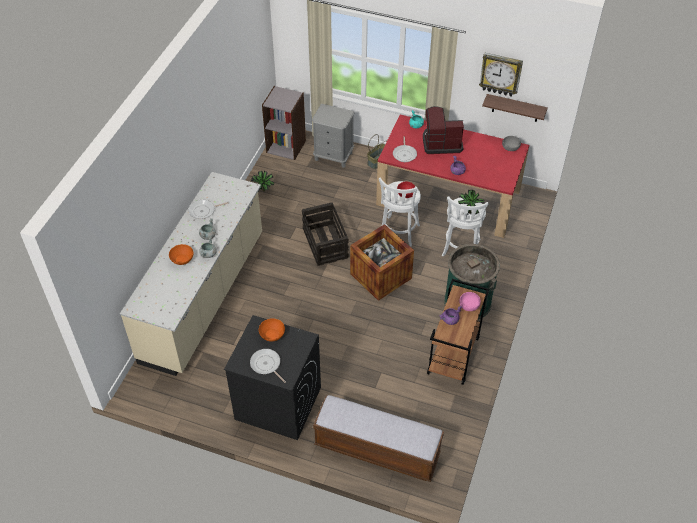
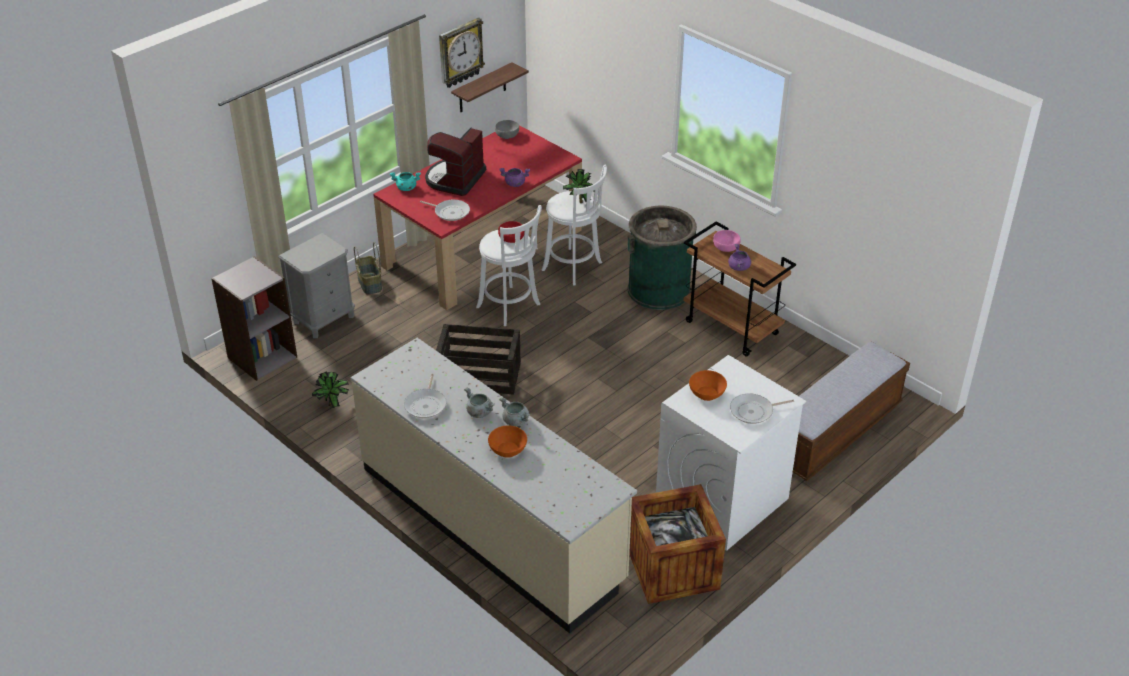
camera: 65 degrees left, 10 degrees down
black washing machine [224,315,321,440] -> white washing machine [656,355,806,551]
crate [350,224,414,301] -> crate moved to [629,484,726,604]

